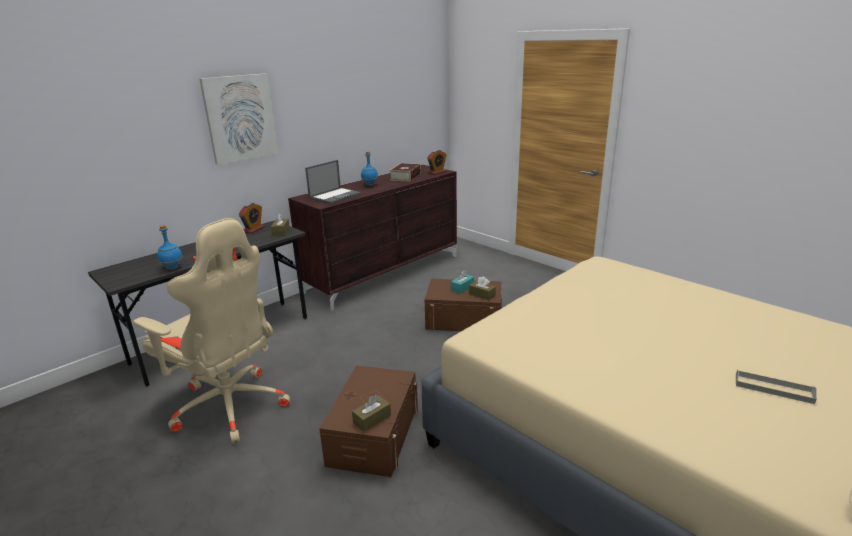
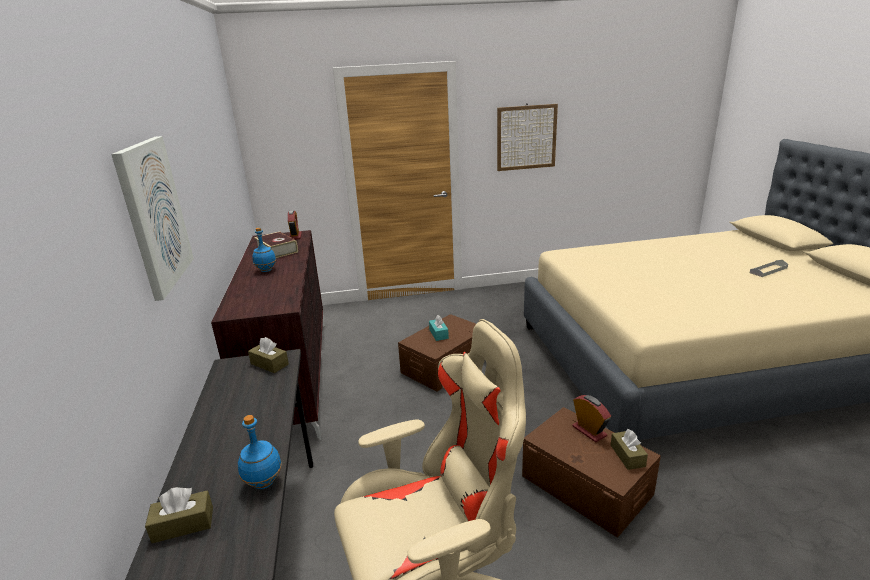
camera: 55 degrees left, 0 degrees up
alarm clock [239,203,265,234] -> alarm clock moved to [572,395,611,442]
laptop [305,160,362,204] -> none
brown tissue box [469,276,496,300] -> brown tissue box moved to [145,487,213,543]
none -> picture [497,103,558,171]

